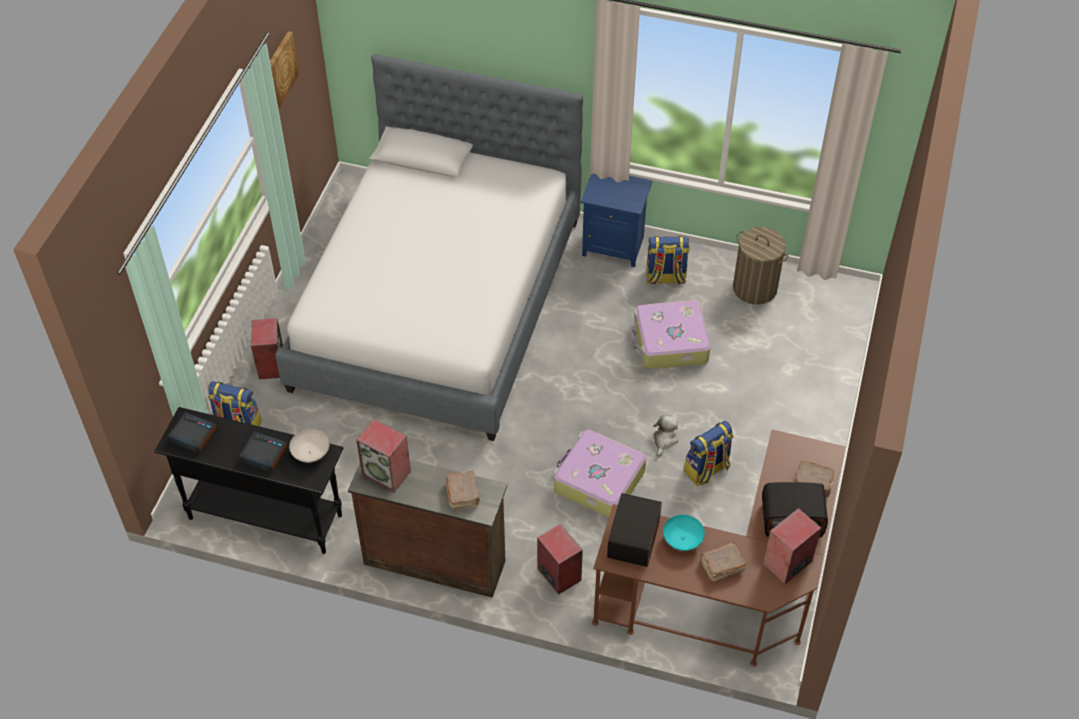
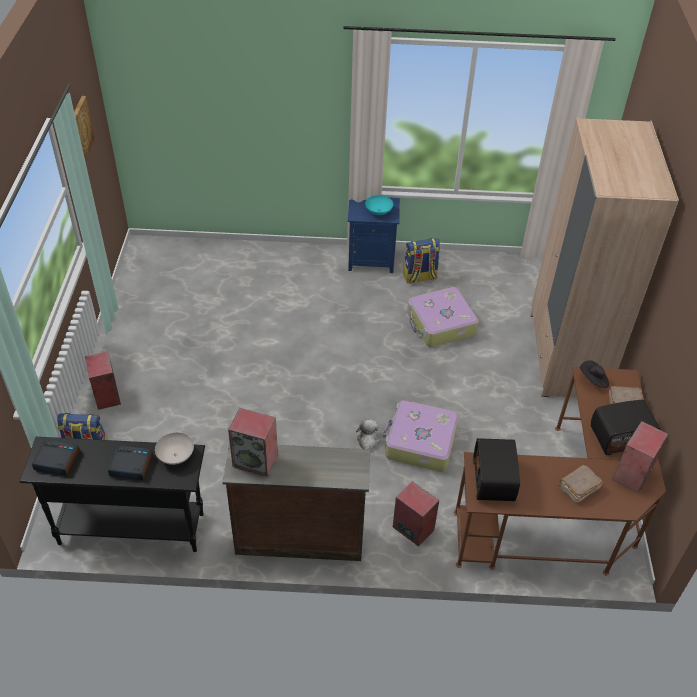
camera: 15 degrees left, 5 degrees down
bed [275,54,583,441] -> none
brown book [445,471,480,509] -> none
plush toy [653,415,678,457] -> plush toy moved to [356,419,380,450]
turquoise bowl [663,515,705,551] -> turquoise bowl moved to [365,195,393,215]
backpack [684,421,733,486] -> none
laundry basket [733,227,789,304] -> none
none -> beige wardrobe [531,117,679,398]
none -> black hat [580,360,609,388]

